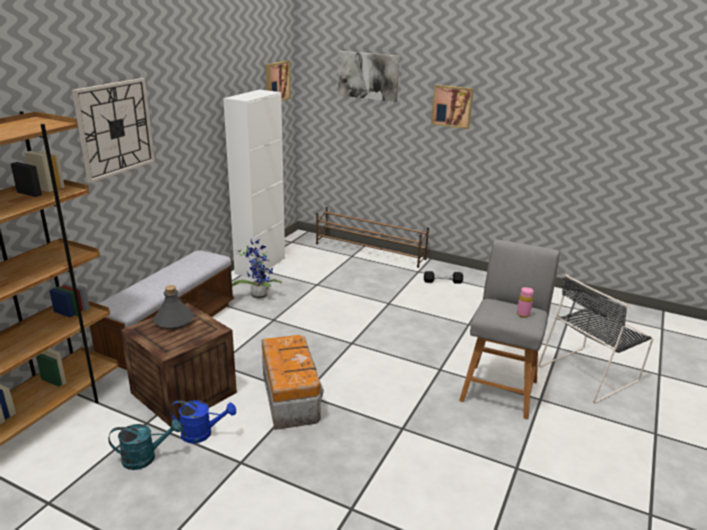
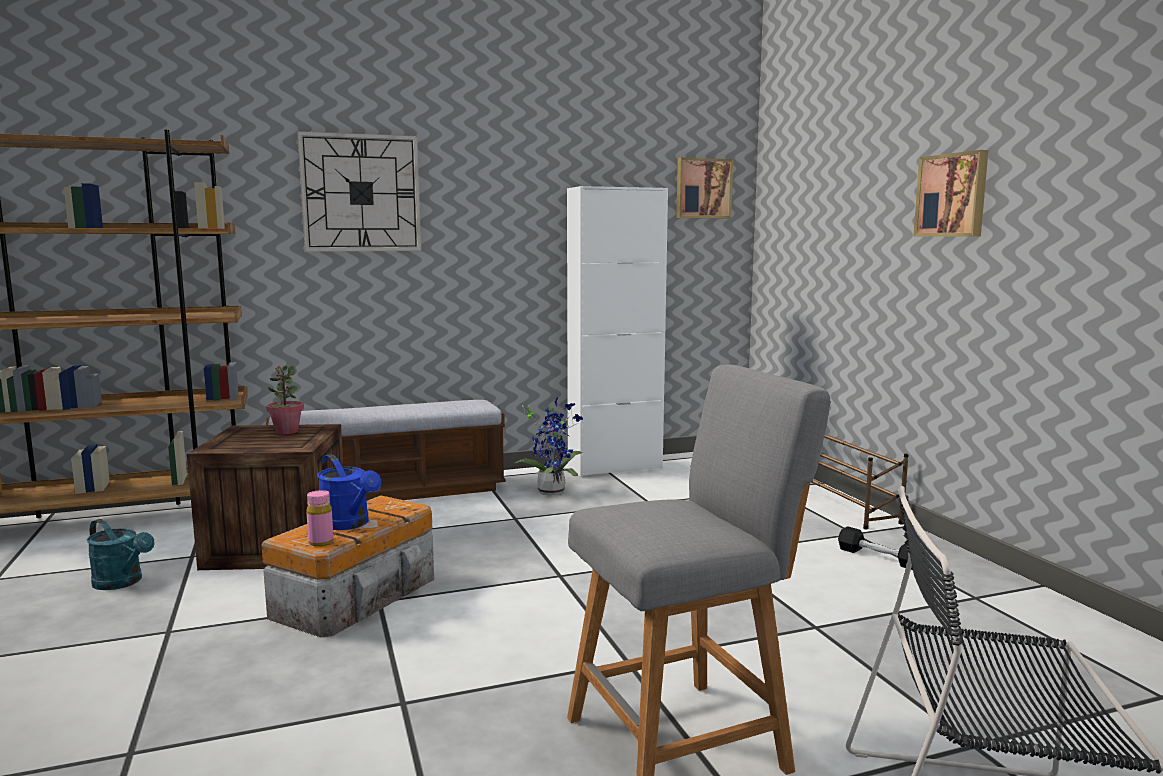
camera: 45 degrees right, 15 degrees down
grey bottle [153,285,194,329] -> potted plant [266,365,304,434]
blue watering can [170,400,236,443] -> blue watering can moved to [317,454,381,530]
picture [338,51,400,102] -> none
pink bottle [517,287,534,318] -> pink bottle moved to [306,490,334,547]

